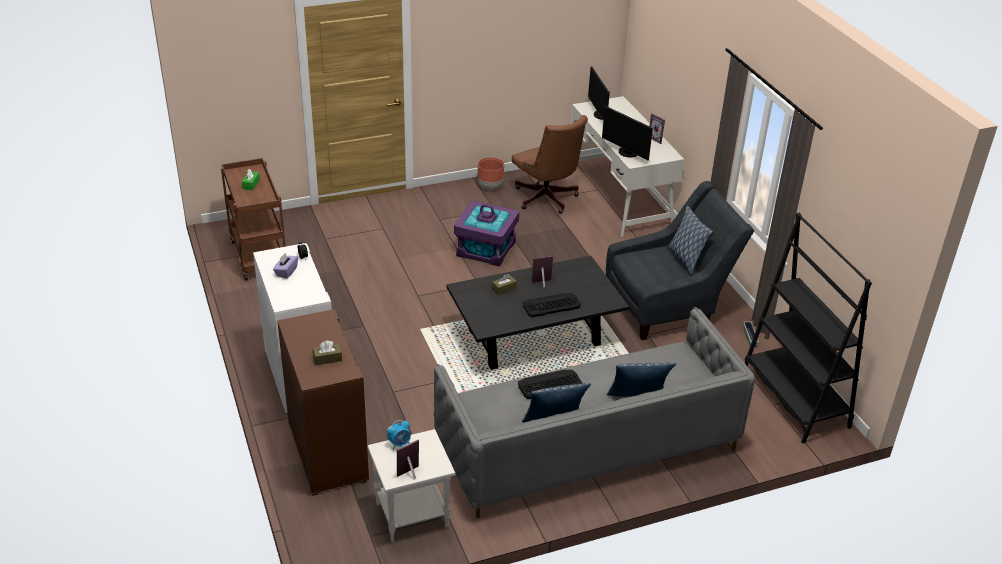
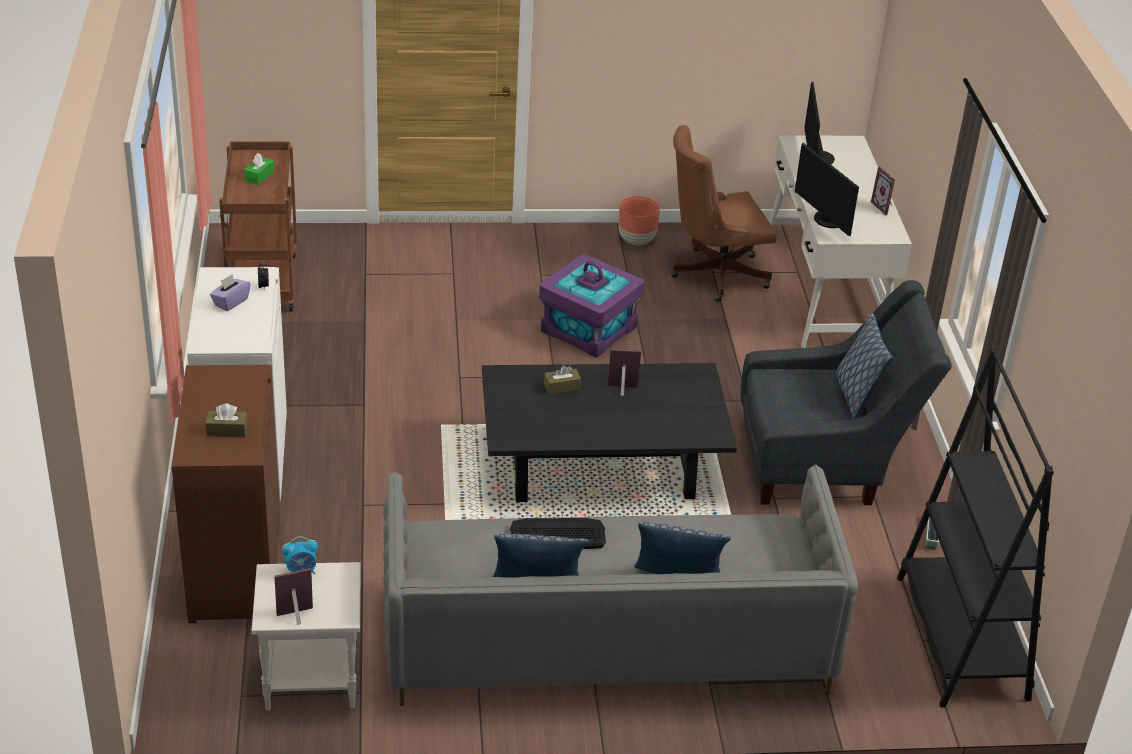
camera: 15 degrees right, 0 degrees up
brown office chair [512,115,588,214] -> brown office chair turned 90 degrees clockwise [671,125,777,302]
keyboard [522,293,581,317] -> none

